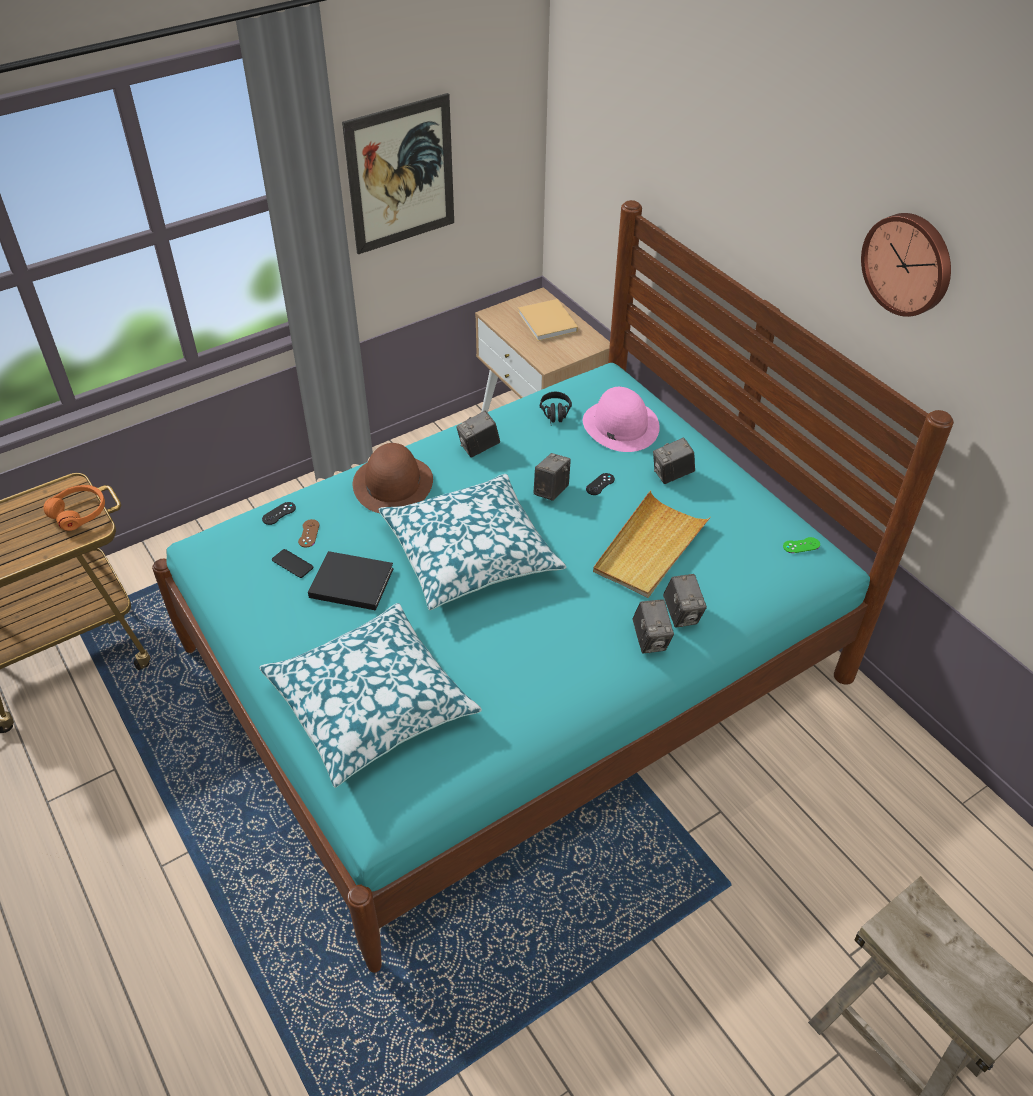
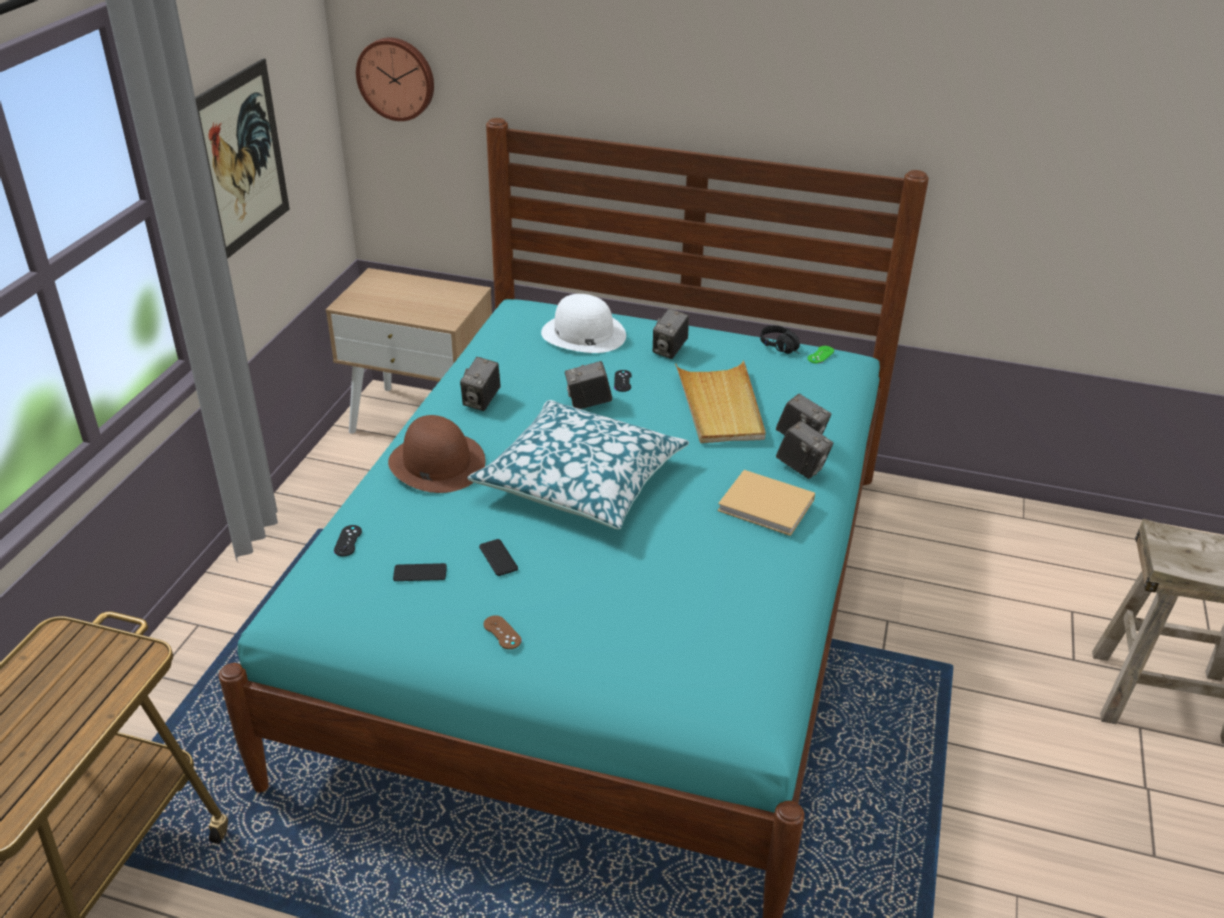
camera: 40 degrees left, 10 degrees down
orange headphones [43,485,105,531] -> none
pillow [259,603,482,788] -> none
brown game controller [298,519,319,547] -> brown game controller moved to [483,615,522,649]
black book [308,551,394,611] -> phone [479,539,518,576]
beige book [518,299,578,341] -> beige book moved to [718,470,815,536]
camera [534,453,571,501] -> camera turned 90 degrees counterclockwise [565,361,612,409]
black headphones [540,392,572,424] -> black headphones moved to [760,325,800,354]
pink hat [583,387,660,452] -> white hat [541,294,626,353]
wall clock [861,213,951,317] -> wall clock moved to [356,38,434,121]

